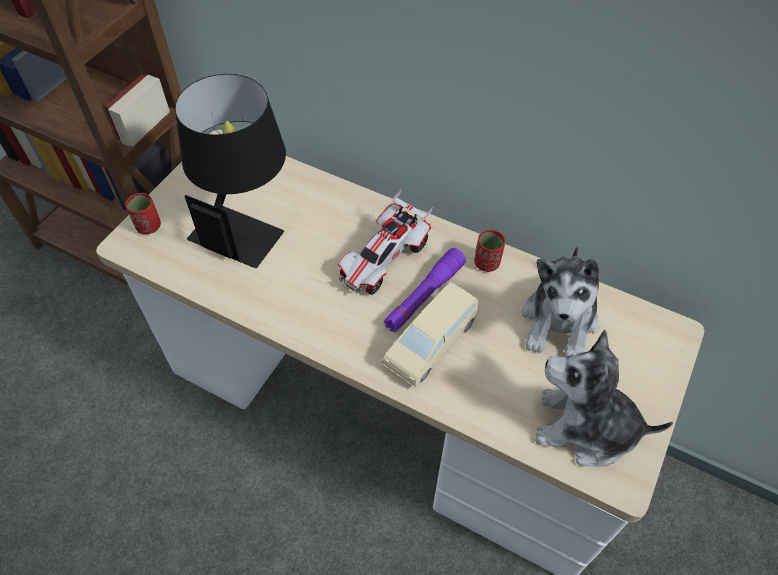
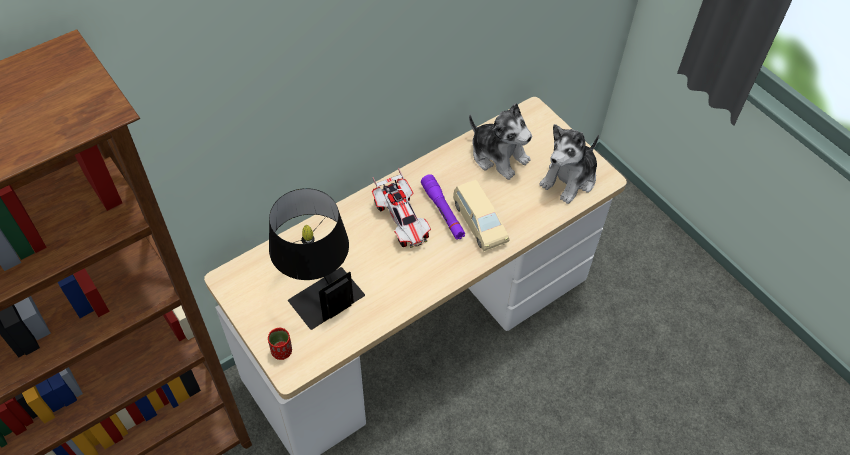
camera: 65 degrees left, 0 degrees up
red cup [474,229,505,272] -> none

